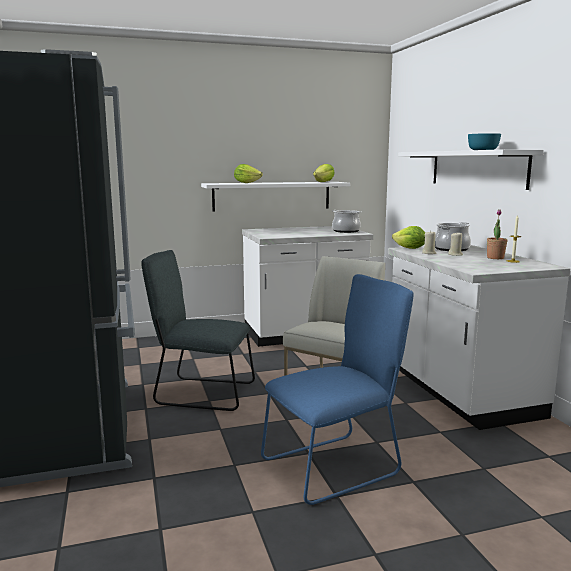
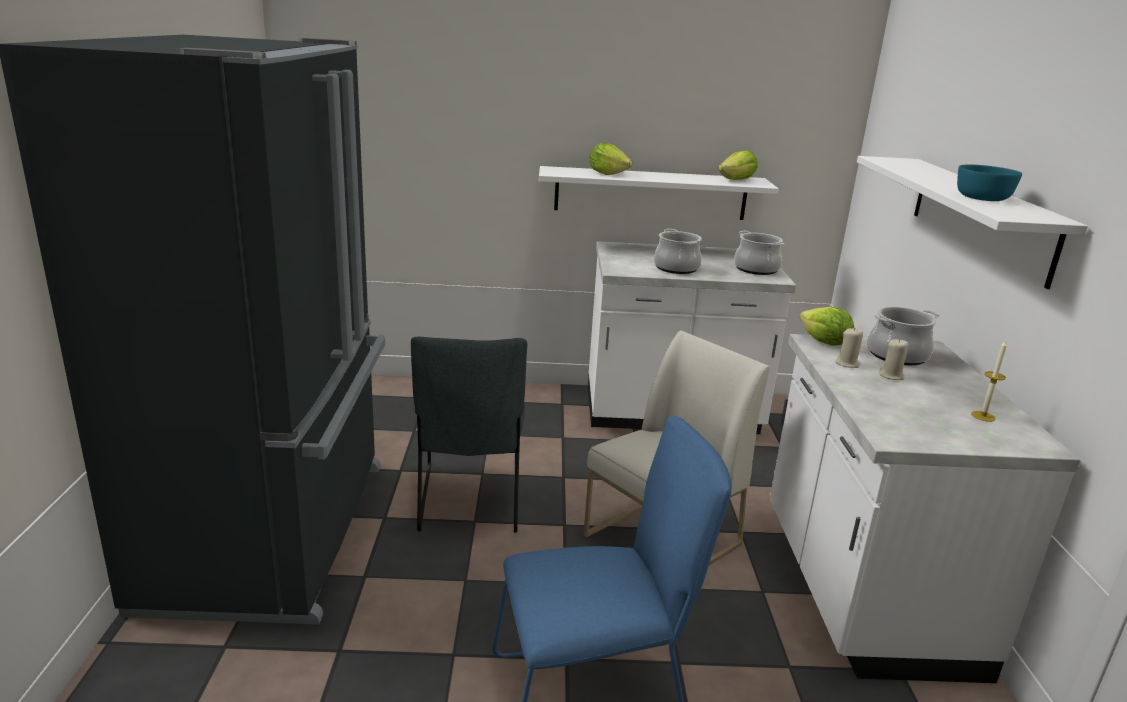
camera: 15 degrees right, 10 degrees up
grey chair [141,250,255,411] -> grey chair turned 120 degrees counterclockwise [411,337,528,533]
potted plant [487,209,507,259] -> none
none -> cooking pot [654,229,702,274]

